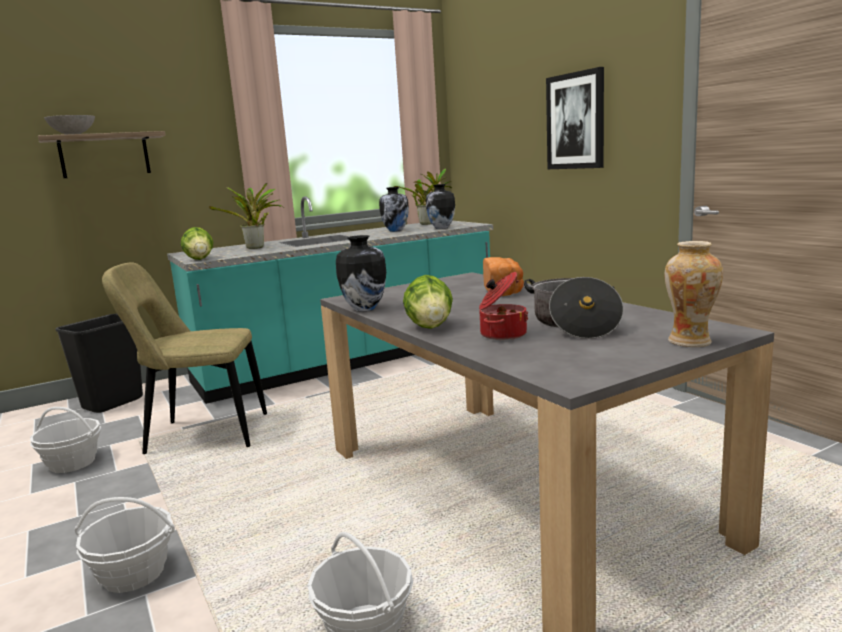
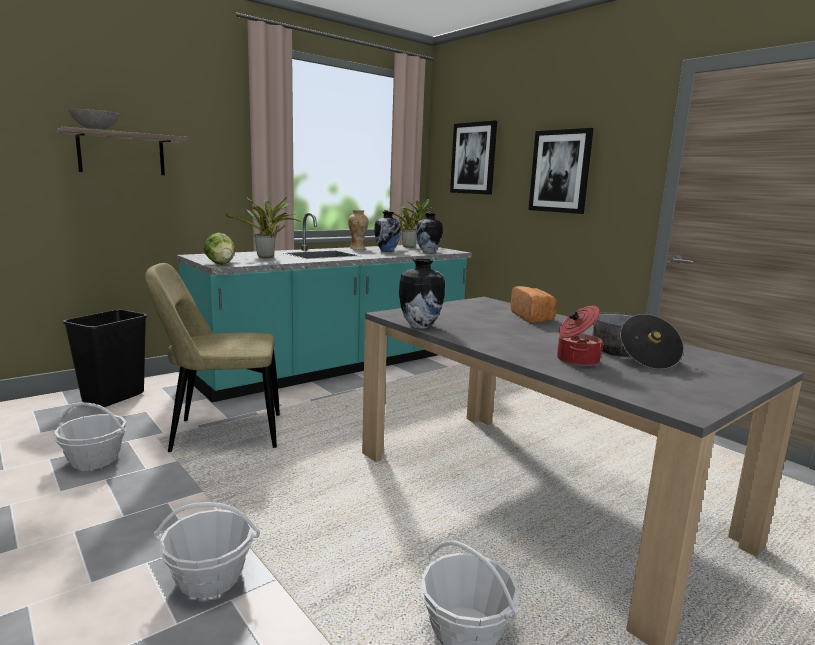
camera: 10 degrees left, 0 degrees up
lettuce [403,275,453,329] -> none
vase [665,241,723,347] -> vase moved to [348,210,369,250]
none -> picture [450,120,497,195]

